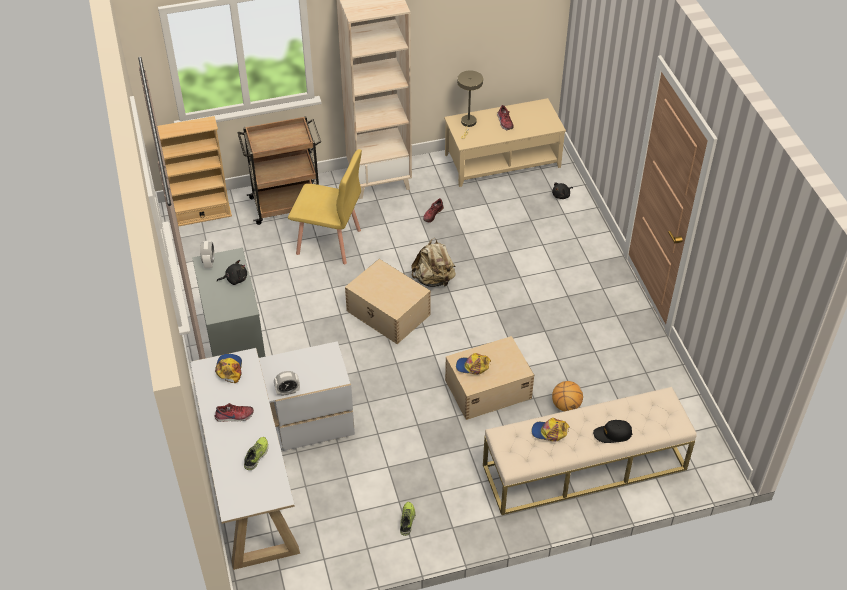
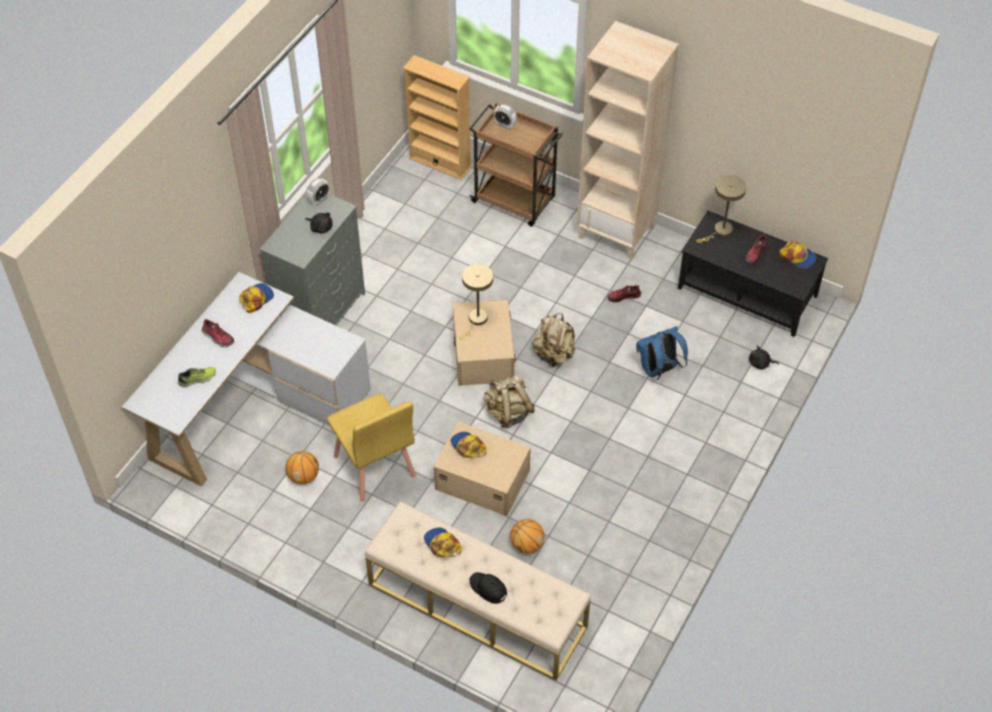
camera: 45 degrees right, 5 degrees up
alarm clock [274,371,300,396] -> alarm clock moved to [494,104,517,130]
yellow chair [288,149,362,264] -> yellow chair moved to [327,393,416,502]
shoe [400,502,416,536] -> none
beige coffee table [444,98,566,187] -> black coffee table [678,211,828,337]
none -> basketball [285,451,319,484]
none -> beige table lamp [460,264,493,340]
none -> beige backpack [484,375,535,428]
none -> blue backpack [636,326,688,380]
none -> cap [779,241,816,269]

